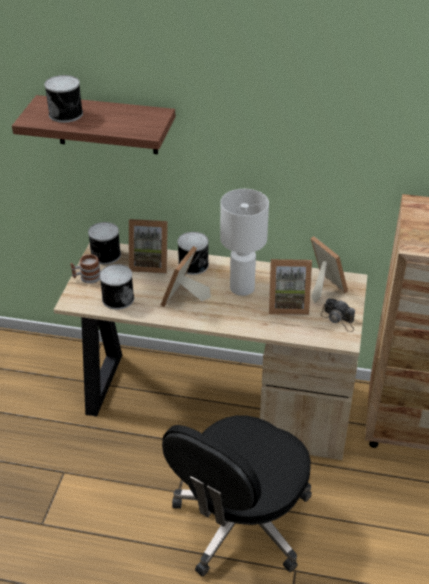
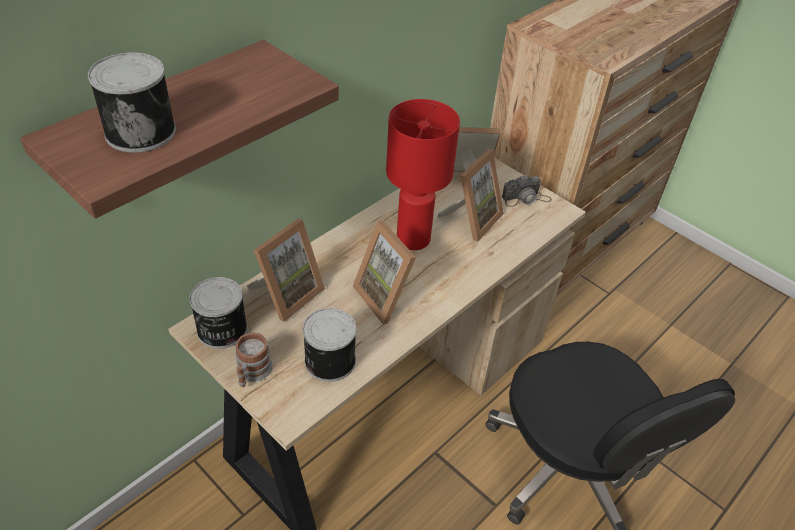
camera: 60 degrees left, 5 degrees up
can [178,232,209,275] -> none
white table lamp [220,189,269,296] -> red table lamp [386,99,460,250]

